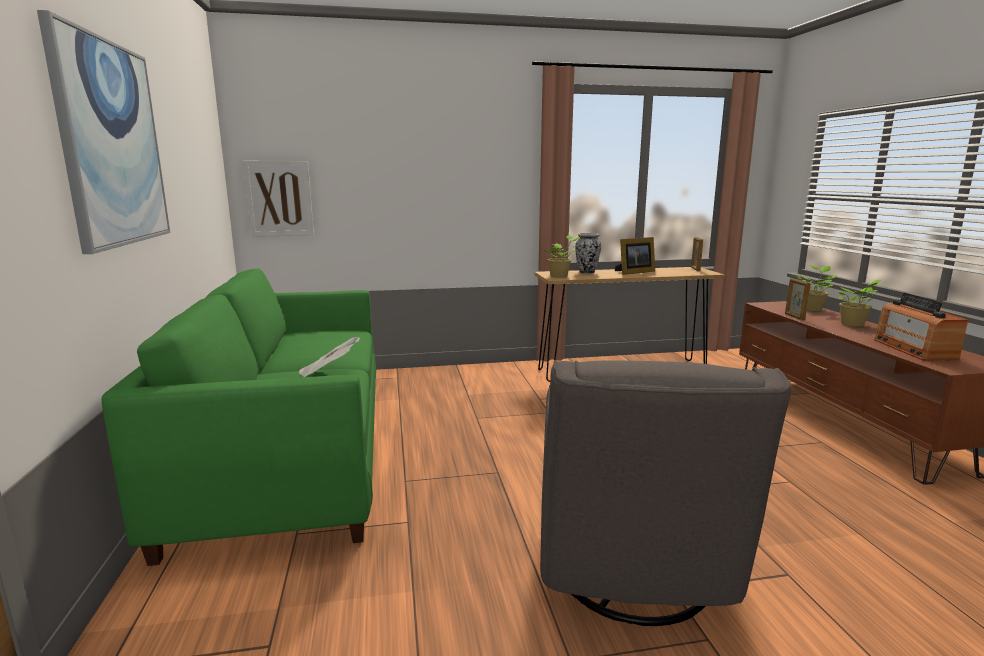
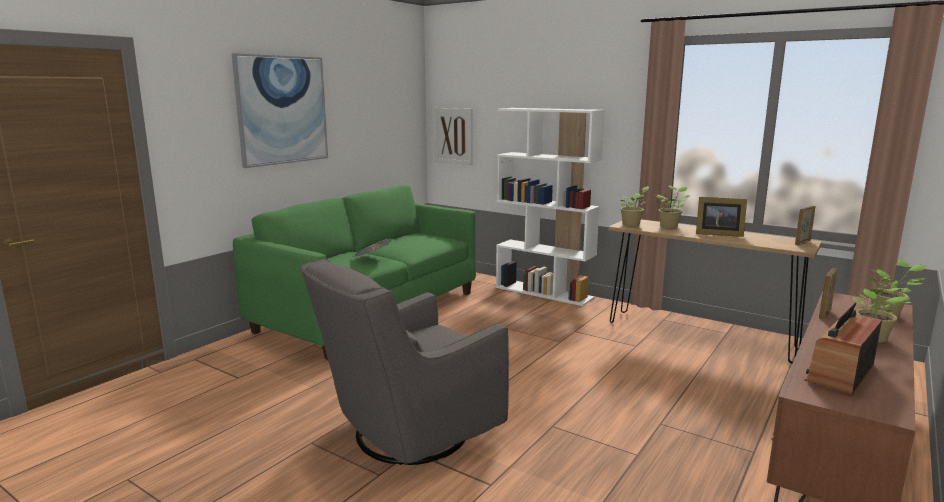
camera: 45 degrees right, 0 degrees up
vase [575,233,601,274] -> potted plant [655,185,691,228]
none -> white bookcase [496,108,605,306]

